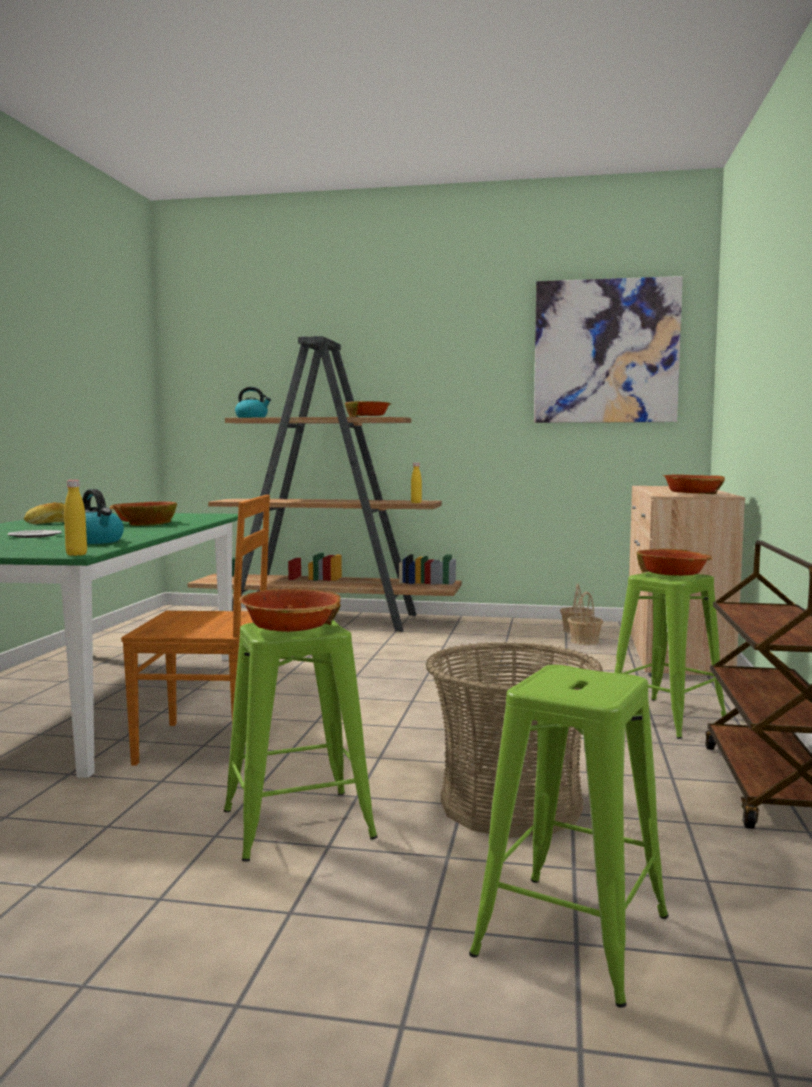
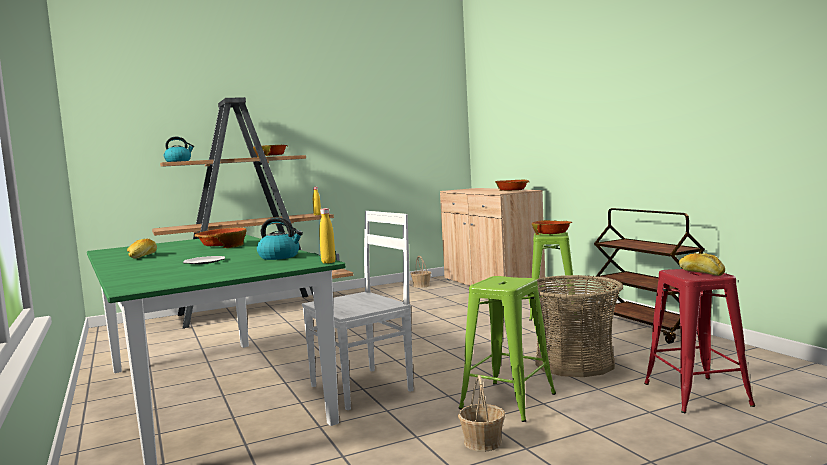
camera: 35 degrees left, 0 degrees up
brown chair [121,495,270,766] -> white chair [302,211,414,410]
bowl [239,589,341,632] -> none
green stool [469,665,669,1008] -> red stool [644,269,755,413]
picture [534,276,683,423] -> none
basket [568,592,603,645] -> basket moved to [458,375,505,452]
none -> bread [679,253,725,276]

